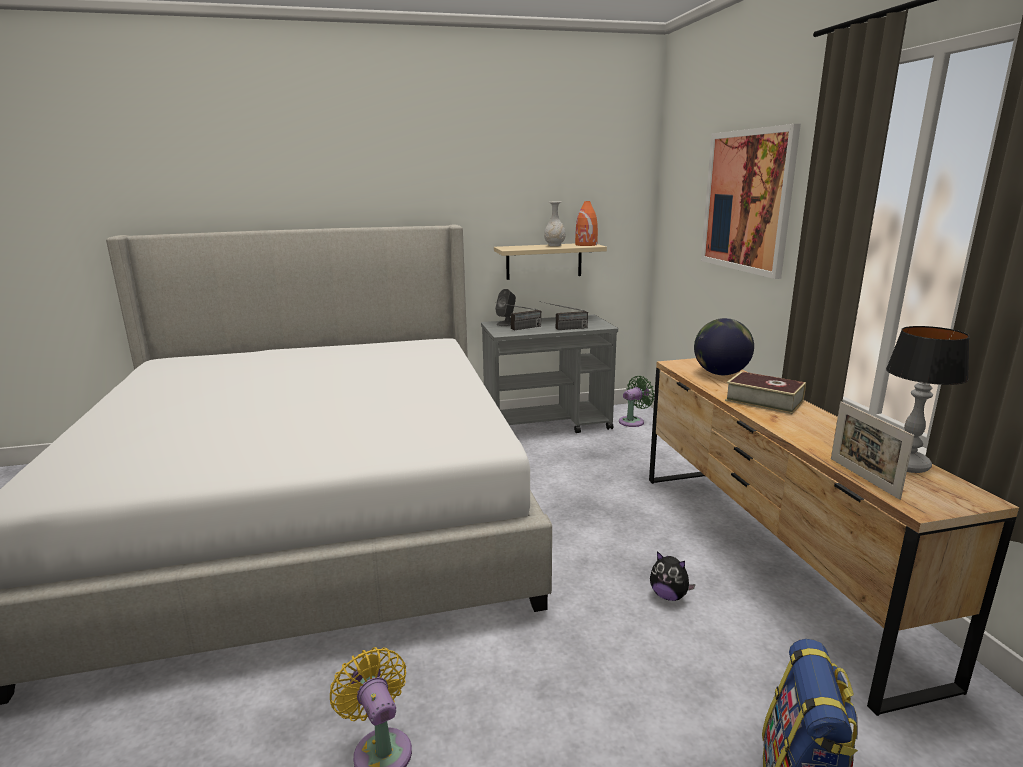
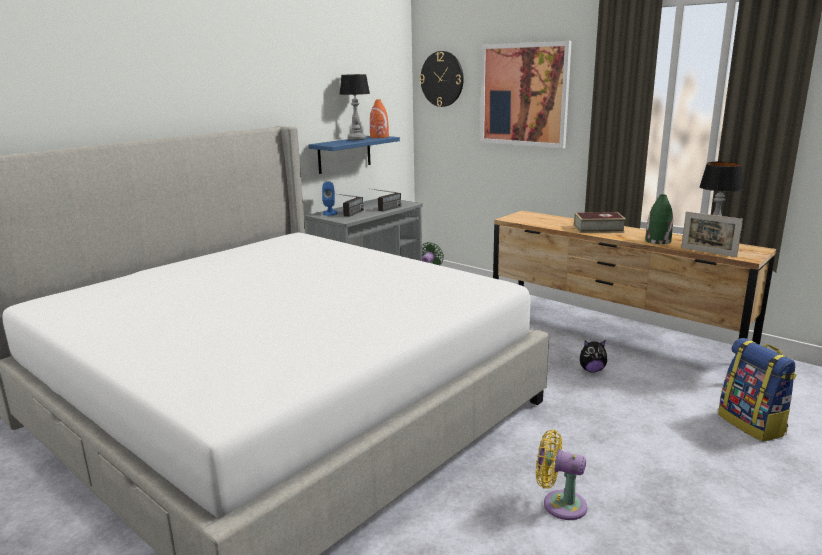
camera: 35 degrees left, 0 degrees up
beige shelf [494,244,607,280] -> blue shelf [308,136,400,174]
grey speaker [495,289,516,326] -> blue speaker [322,182,338,216]
white vase [544,202,566,246] -> table lamp [339,74,370,140]
globe [694,318,754,375] -> none
none -> wall clock [420,51,464,107]
none -> green vase [645,194,673,244]

